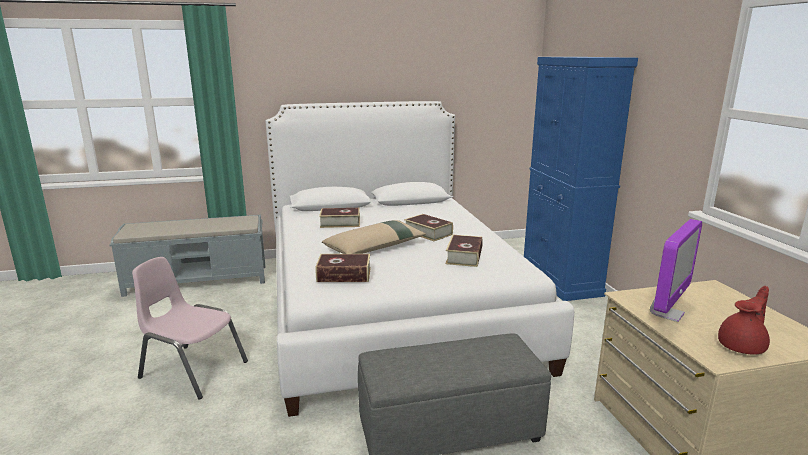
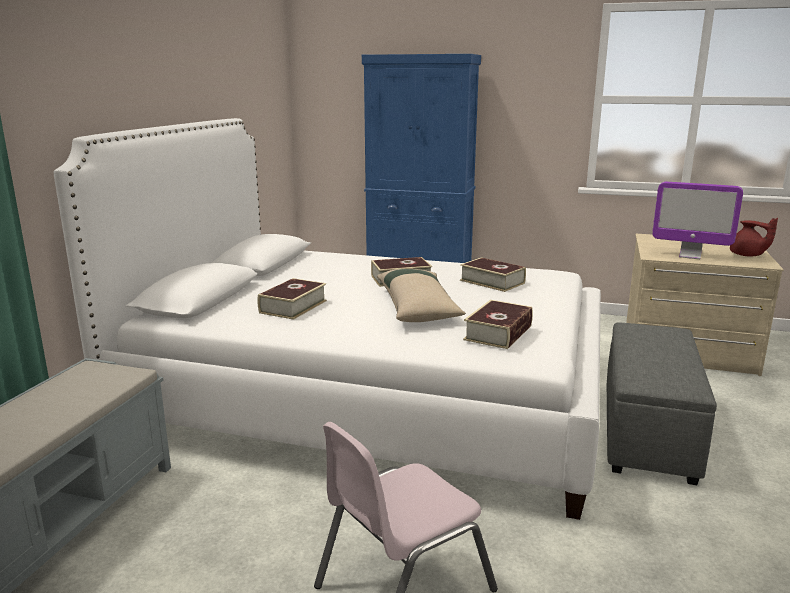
camera: 60 degrees left, 0 degrees up
monitor [650,219,702,322] -> monitor turned 135 degrees clockwise [652,182,743,259]
red teapot [718,286,770,355] -> red teapot turned 150 degrees clockwise [730,218,778,257]

